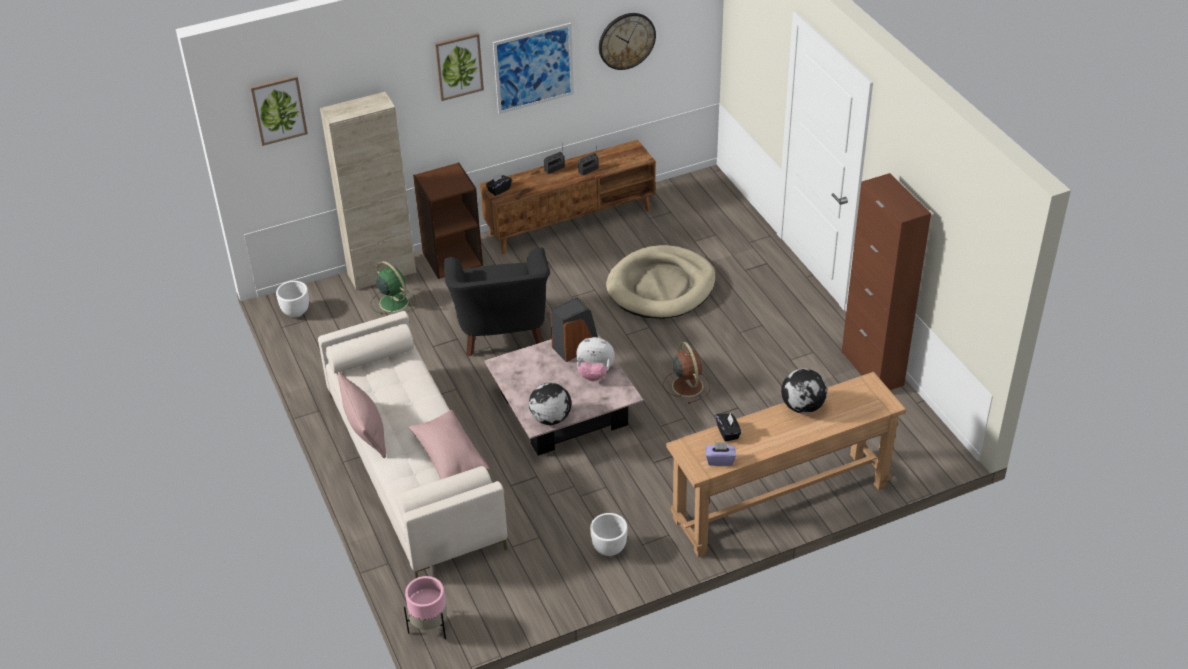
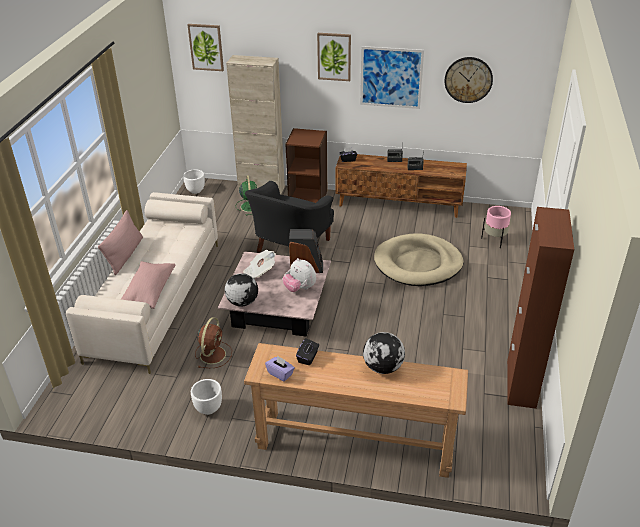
camera: 35 degrees right, 5 degrees down
pink planter [404,576,447,639] -> pink planter moved to [481,206,511,248]
brown fan [663,341,710,404] -> brown fan moved to [195,317,232,368]
none -> newspaper [243,250,276,279]

